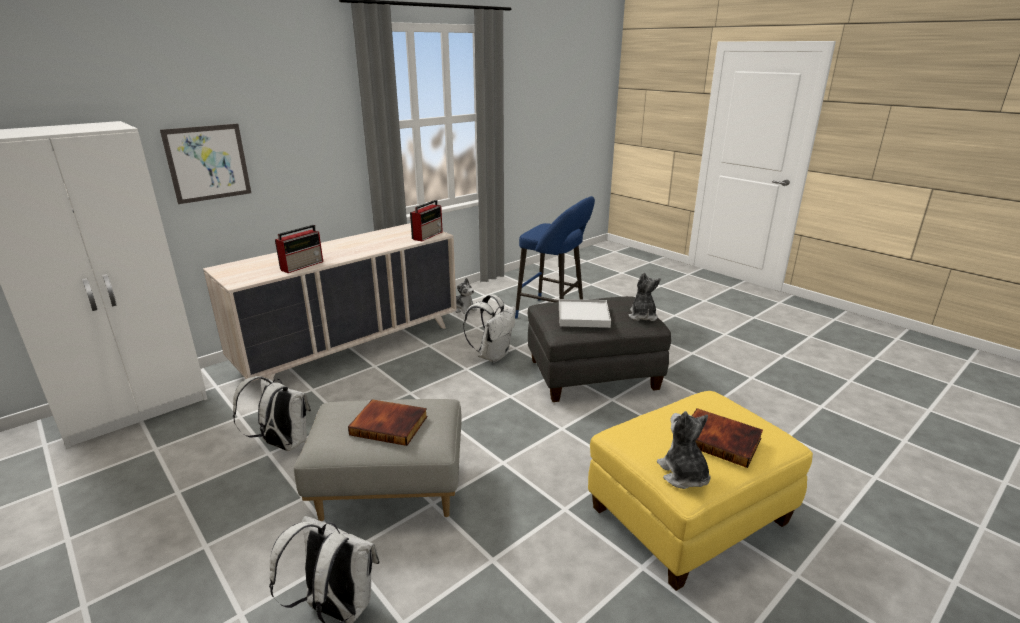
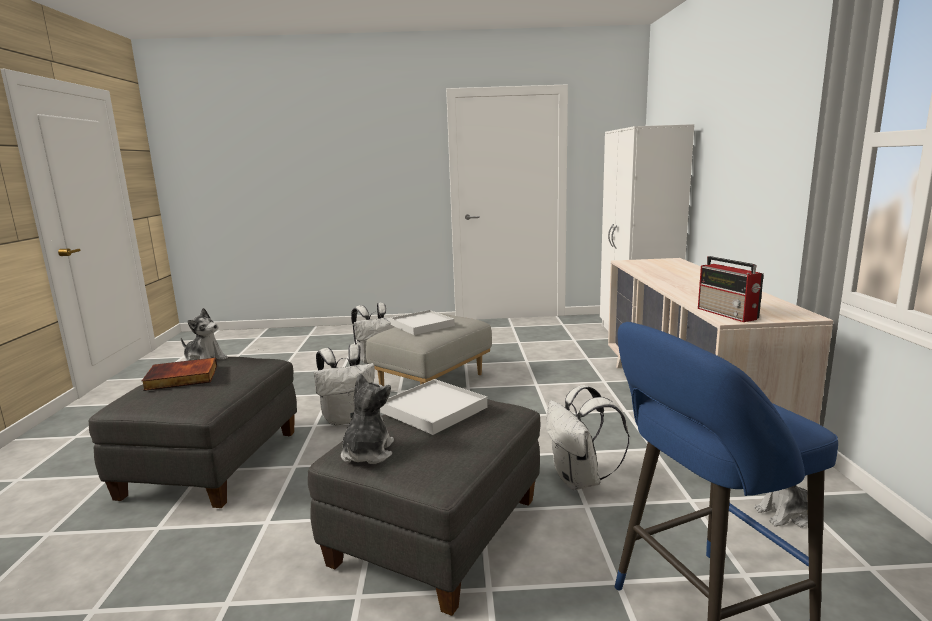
camera: 130 degrees right, 10 degrees down
picture [160,124,251,204] -> none
white backpack [233,376,311,451] -> white backpack moved to [314,344,375,426]
radio [275,225,323,273] -> none
book [348,399,428,446] -> white tray [390,310,455,335]
yellow ottoman [588,391,813,591] -> grey ottoman [88,357,297,508]
plush toy [629,272,661,321] -> plush toy turned 120 degrees counterclockwise [341,373,394,464]

